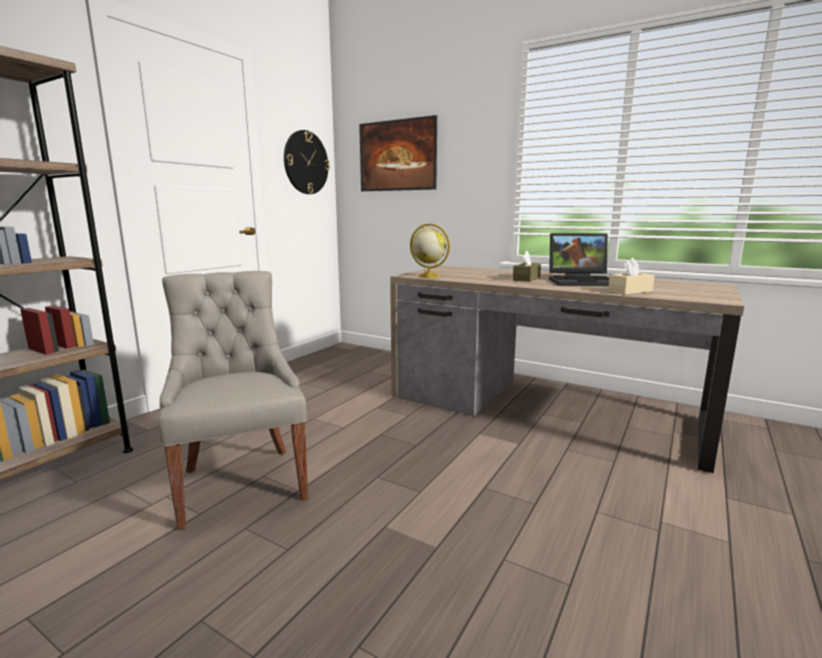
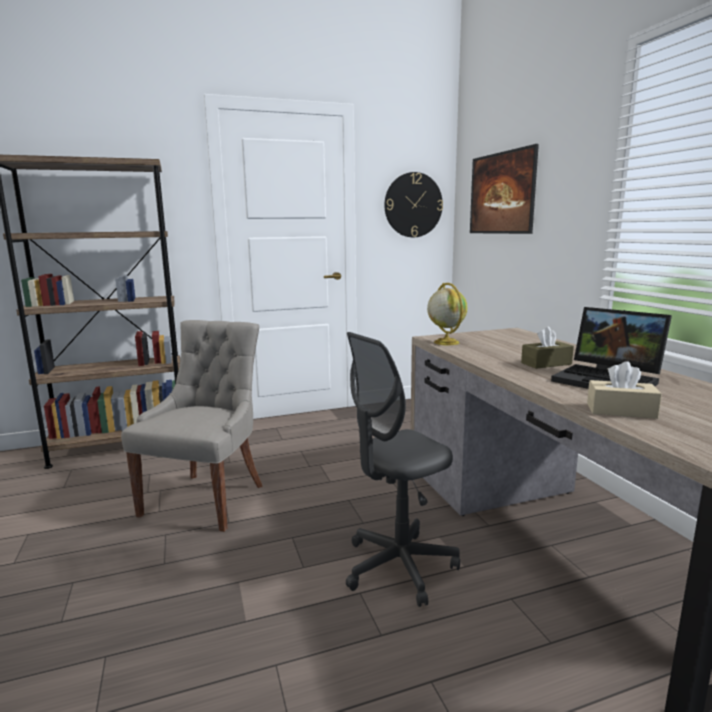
camera: 40 degrees right, 0 degrees up
none -> grey office chair [346,332,460,607]

